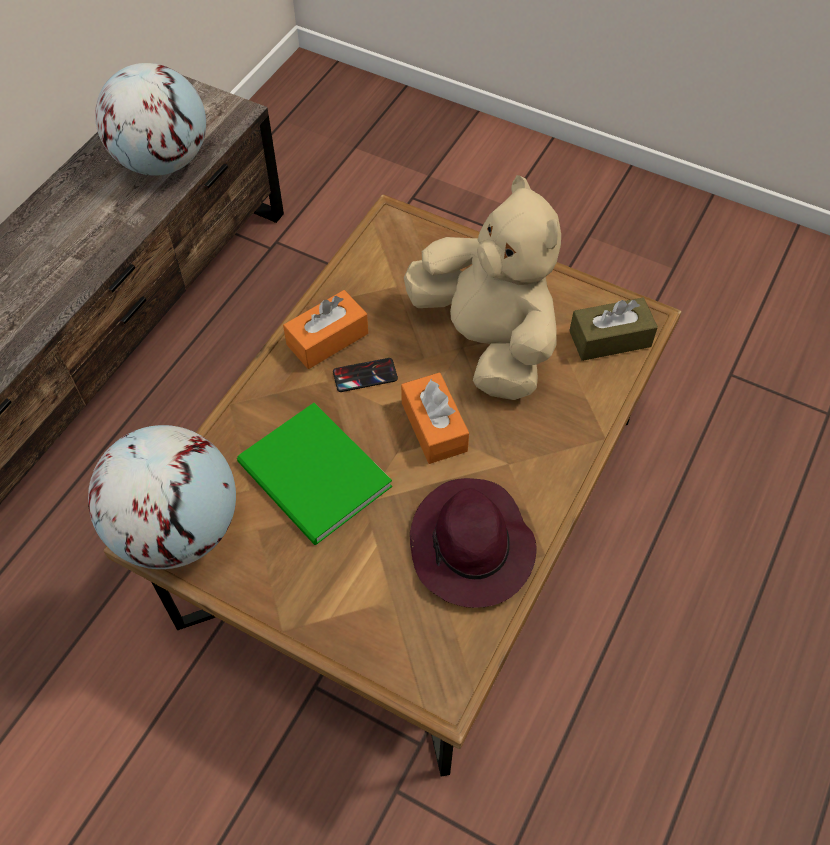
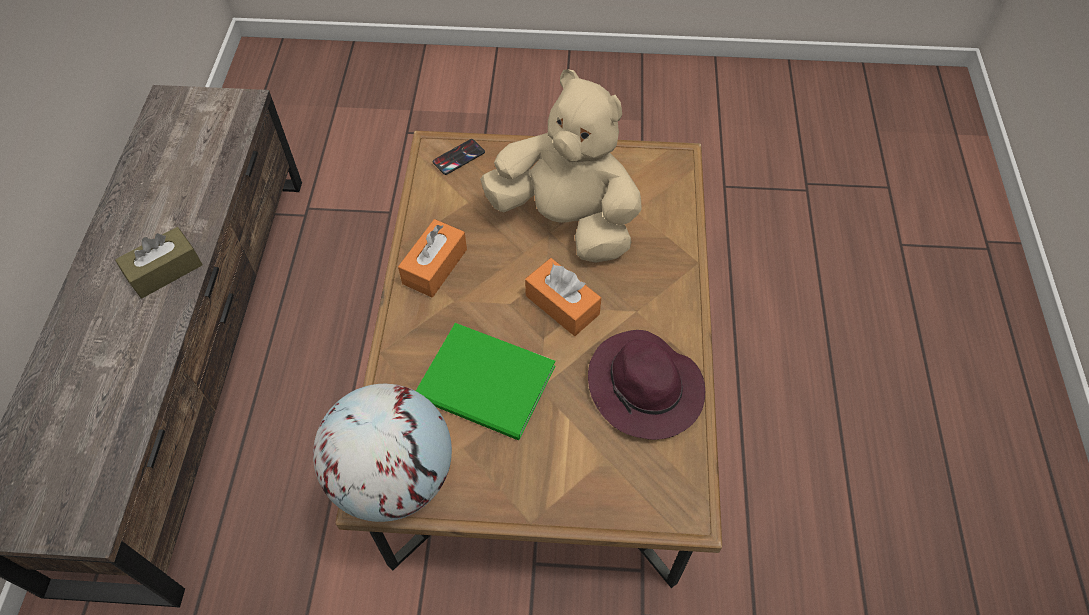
camera: 25 degrees left, 0 degrees up
globe [95,63,206,176] -> none
phone [333,358,398,392] -> phone moved to [433,139,485,175]
brown tissue box [569,298,658,361] -> brown tissue box moved to [115,227,203,298]

